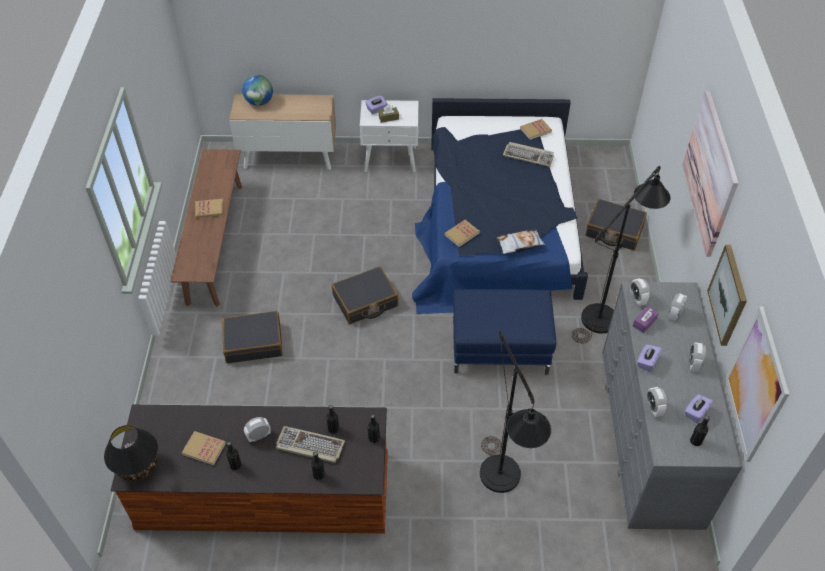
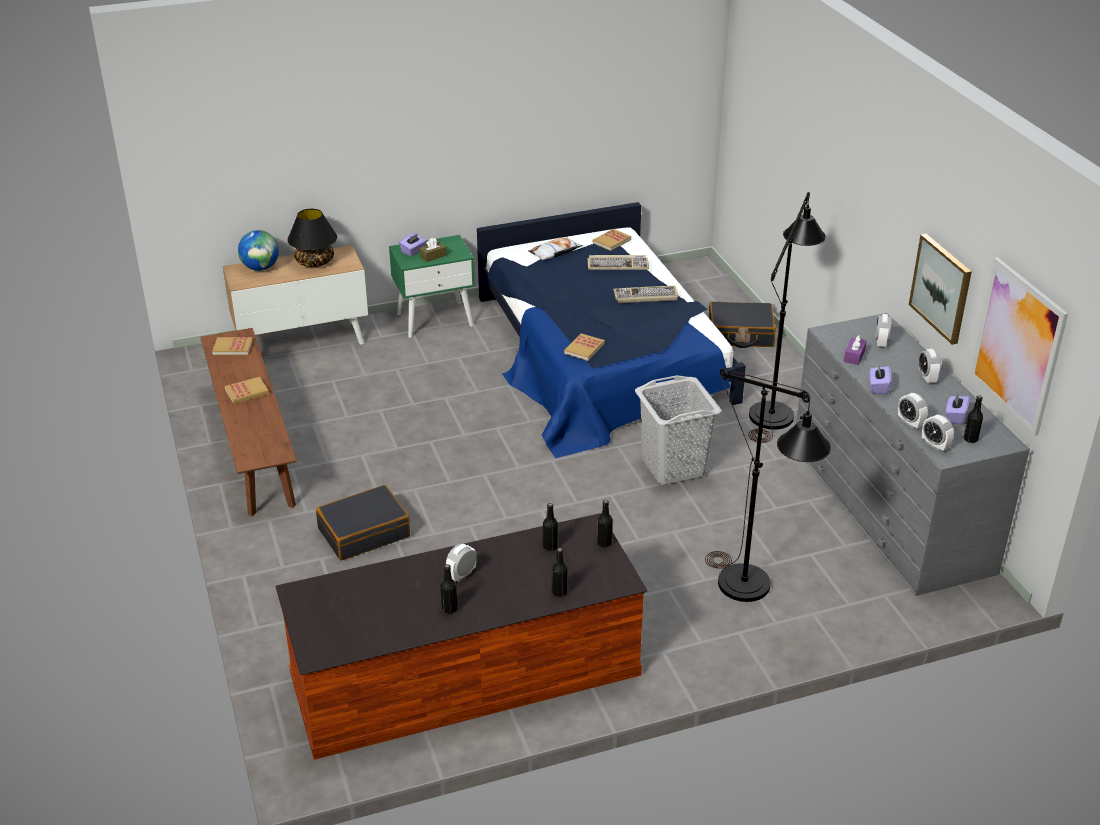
camera: 20 degrees left, 15 degrees down
black table lamp [104,425,158,481] -> black table lamp moved to [288,209,337,267]
book [182,431,226,466] -> book moved to [212,337,253,355]
keyboard [276,426,345,463] -> keyboard moved to [613,286,679,303]
black suitcase [332,267,398,324] -> none
white nightstand [360,100,418,172] -> green nightstand [389,235,475,338]
blue ottoman [453,289,556,375] -> grey laundry basket [635,375,721,485]
pillow [496,229,545,254] -> pillow moved to [528,237,583,260]
alarm clock [630,278,650,306] -> alarm clock moved to [922,415,954,452]
picture [682,90,739,257] -> none

